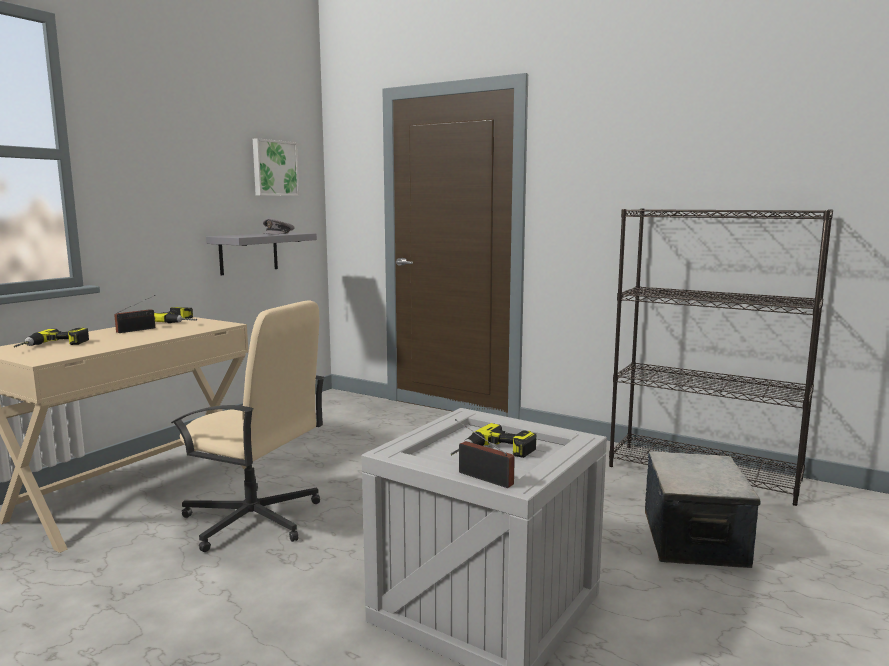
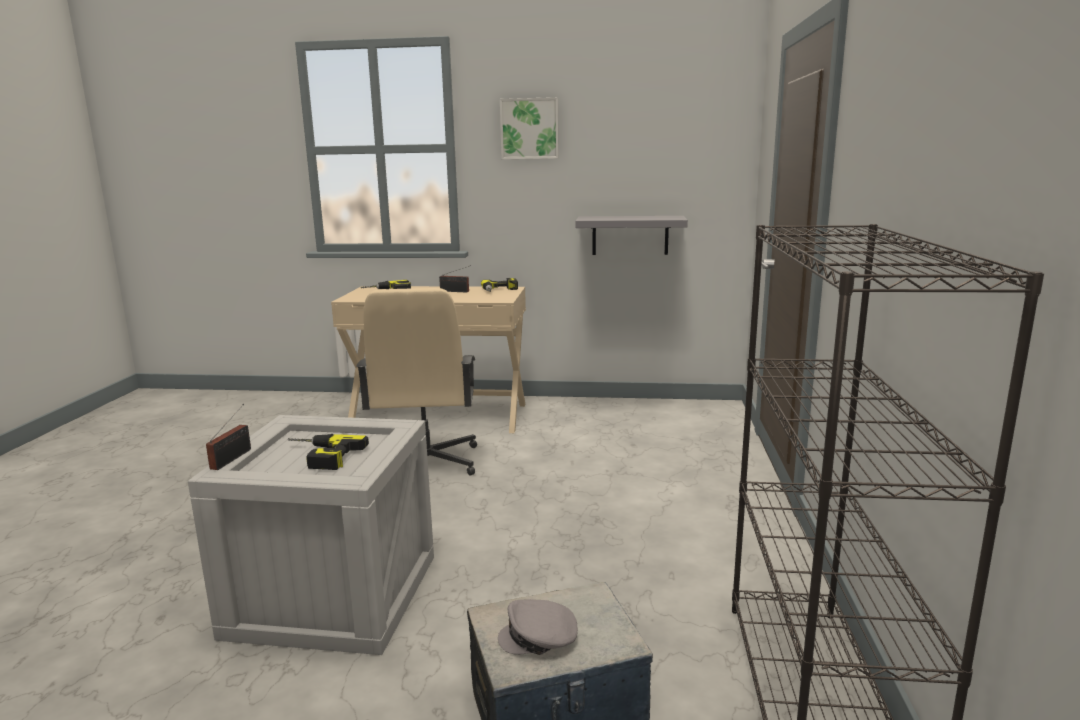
camera: 65 degrees right, 5 degrees up
picture [253,138,299,196] -> picture moved to [500,97,559,159]
grey cap [262,218,295,234] -> grey cap moved to [498,599,578,655]

